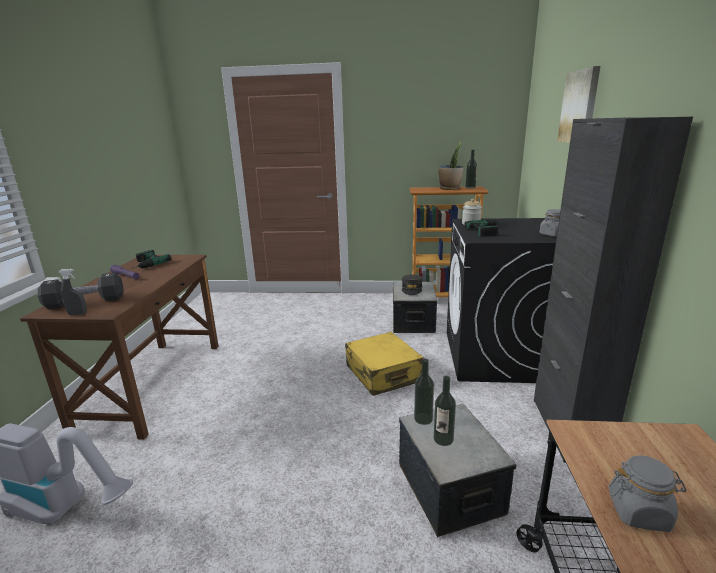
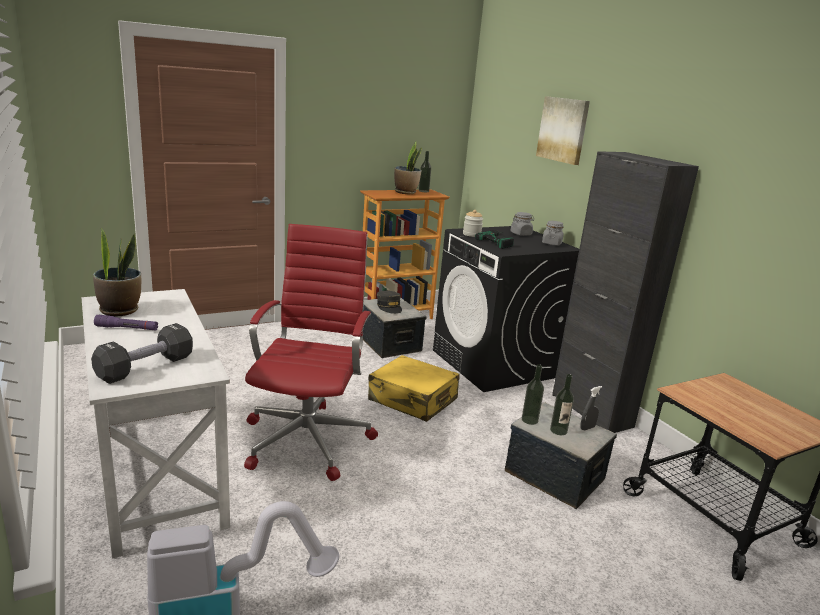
camera: 35 degrees left, 0 degrees up
brown desk [20,255,219,440] -> white desk [82,289,230,559]
grey spray bottle [59,269,87,315] -> grey spray bottle moved to [580,386,602,430]
power drill [130,250,171,269] -> potted plant [93,228,141,316]
grey jar [608,455,687,532] -> grey jar moved to [511,212,534,236]
none -> red office chair [244,224,378,481]

